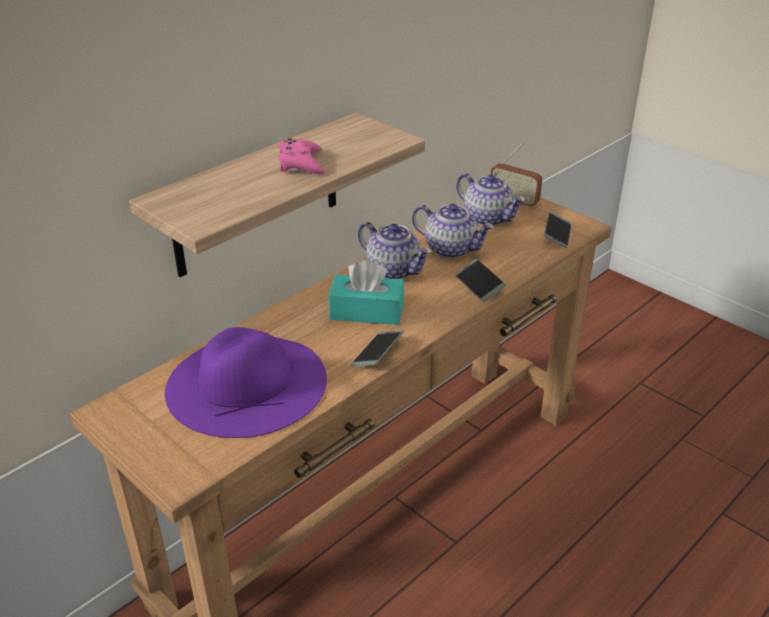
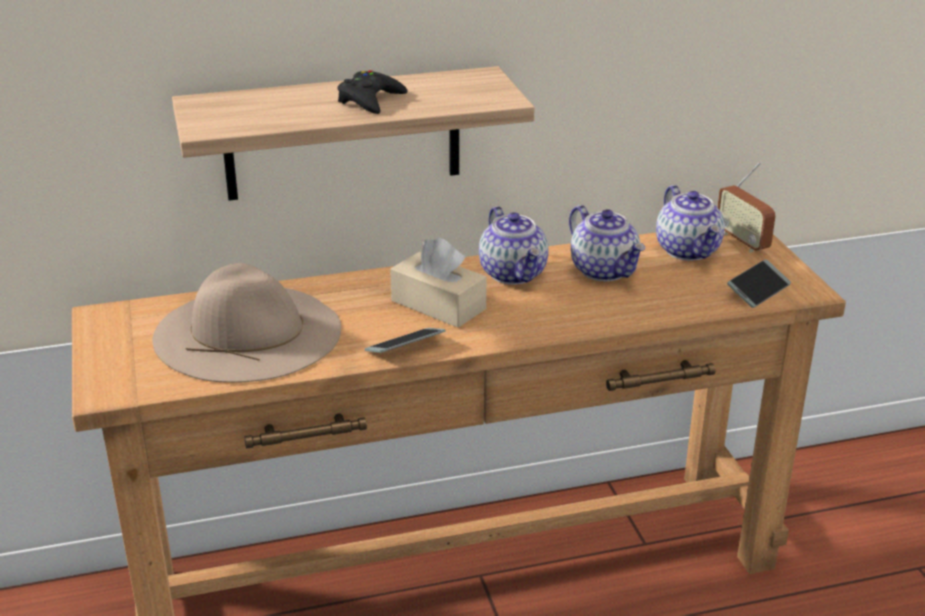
camera: 30 degrees right, 5 degrees down
purple hat [165,327,327,438] -> beige hat [153,263,341,383]
pink game controller [278,138,325,174] -> black game controller [338,70,408,114]
turquoise tissue box [329,260,404,325] -> beige tissue box [390,238,487,328]
phone [455,259,506,302] -> none

